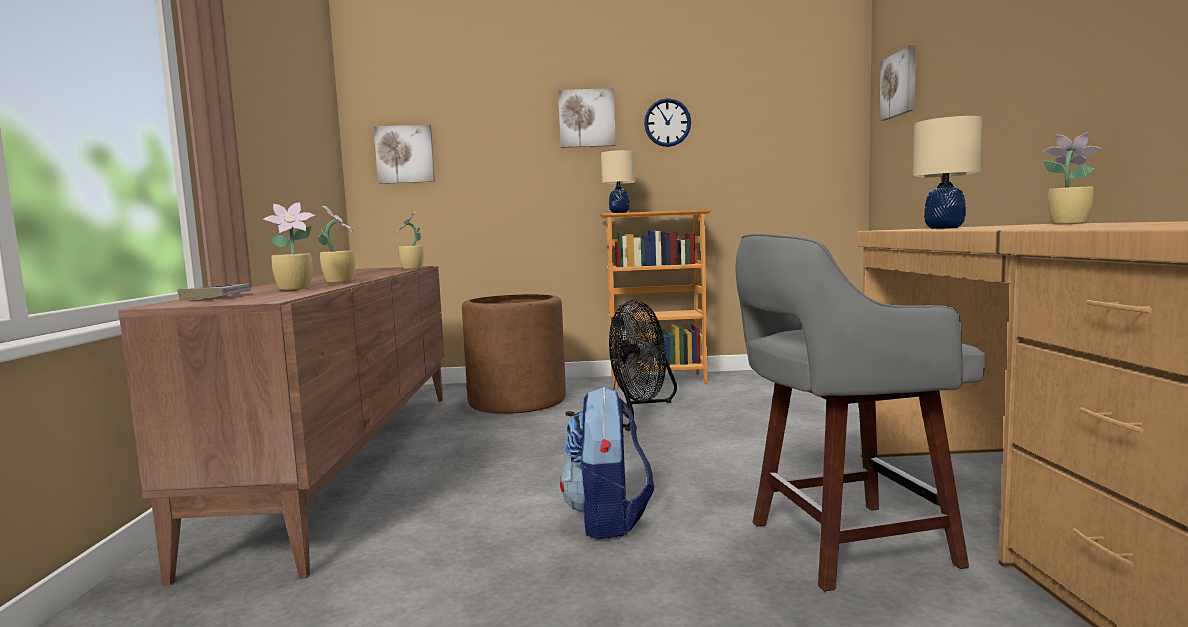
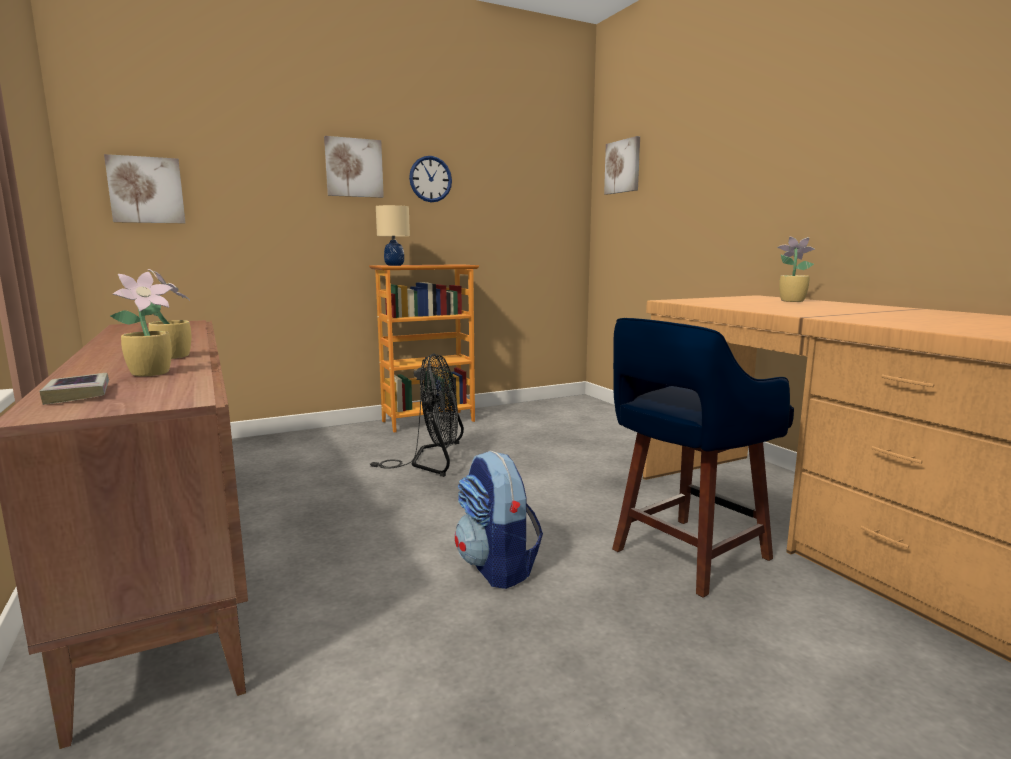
camera: 25 degrees left, 5 degrees up
potted plant [397,211,424,269] -> none
brown planter [462,294,566,414] -> none
grey stool [736,234,985,591] -> blue stool [612,318,794,598]
beige table lamp [913,116,982,229] -> none

